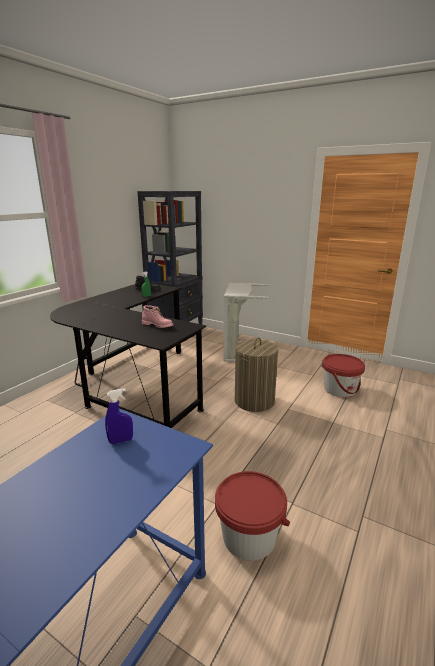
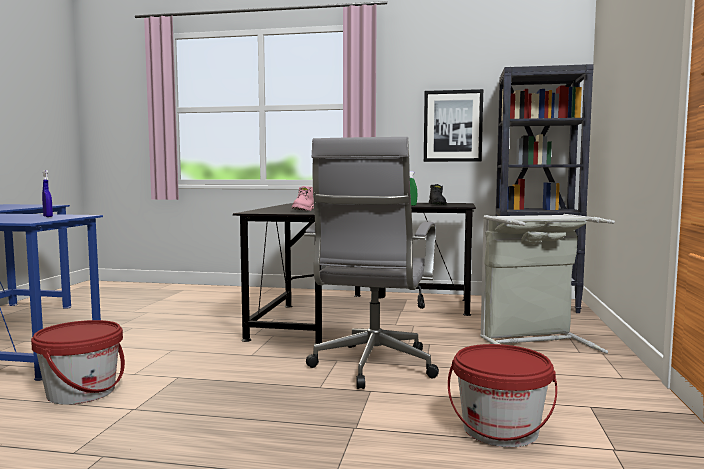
camera: 70 degrees right, 15 degrees down
laundry basket [235,338,278,412] -> grey office chair [304,137,439,389]
none -> picture [424,89,483,162]

